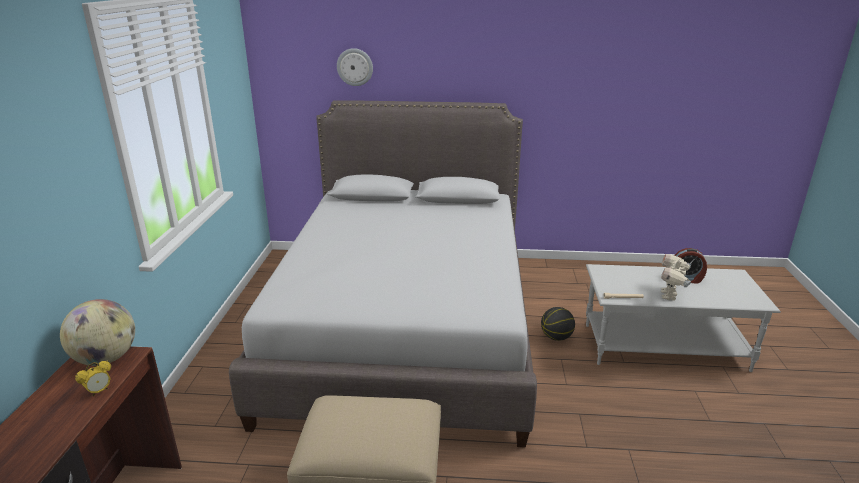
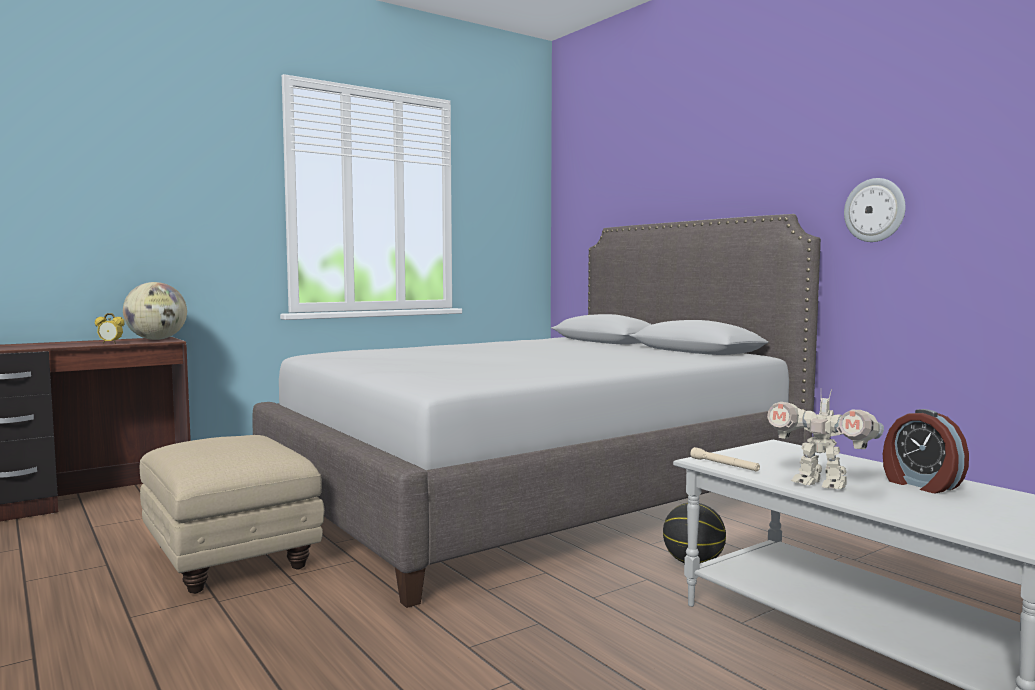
camera: 50 degrees right, 20 degrees down
wall clock [337,48,373,86] -> wall clock moved to [844,178,906,242]
toy robot [661,254,691,301] -> toy robot turned 120 degrees counterclockwise [767,389,884,489]

